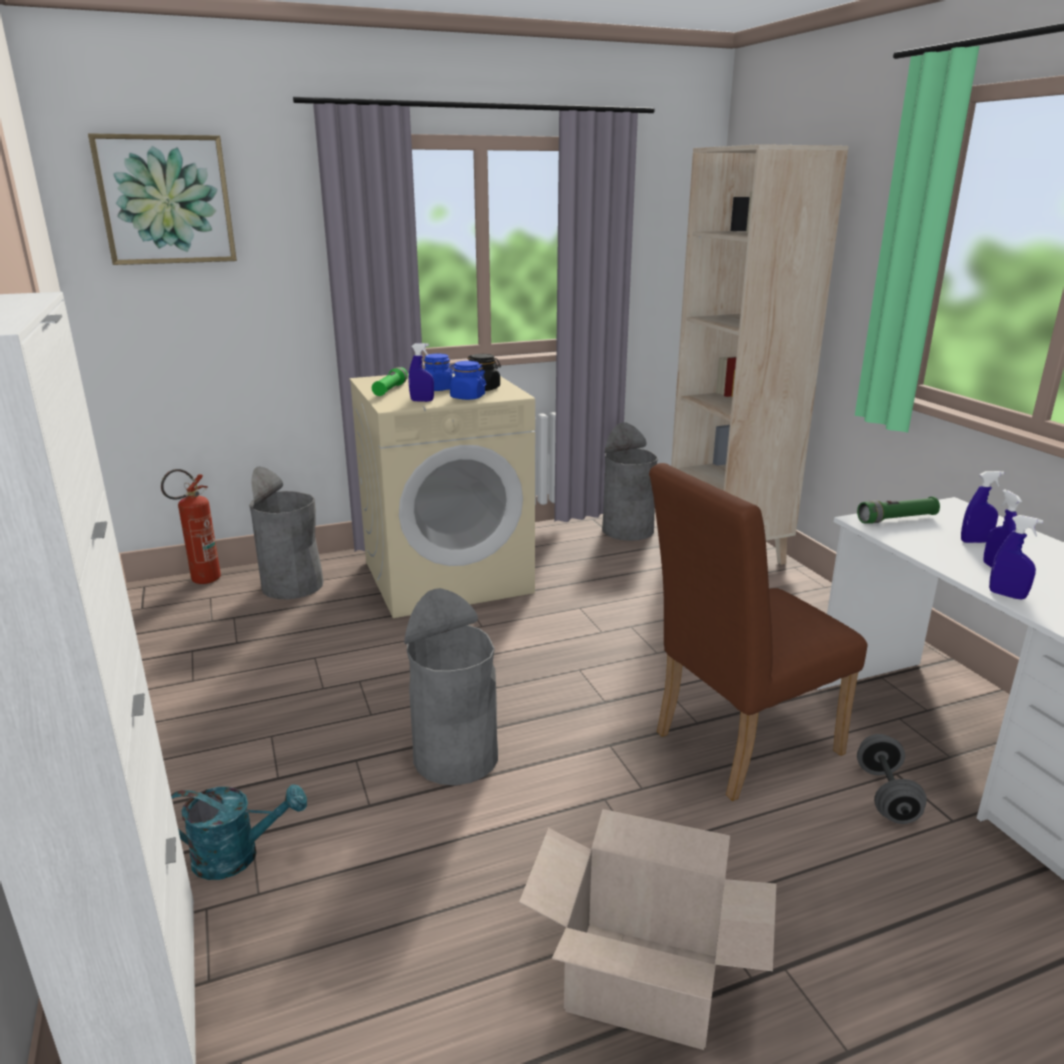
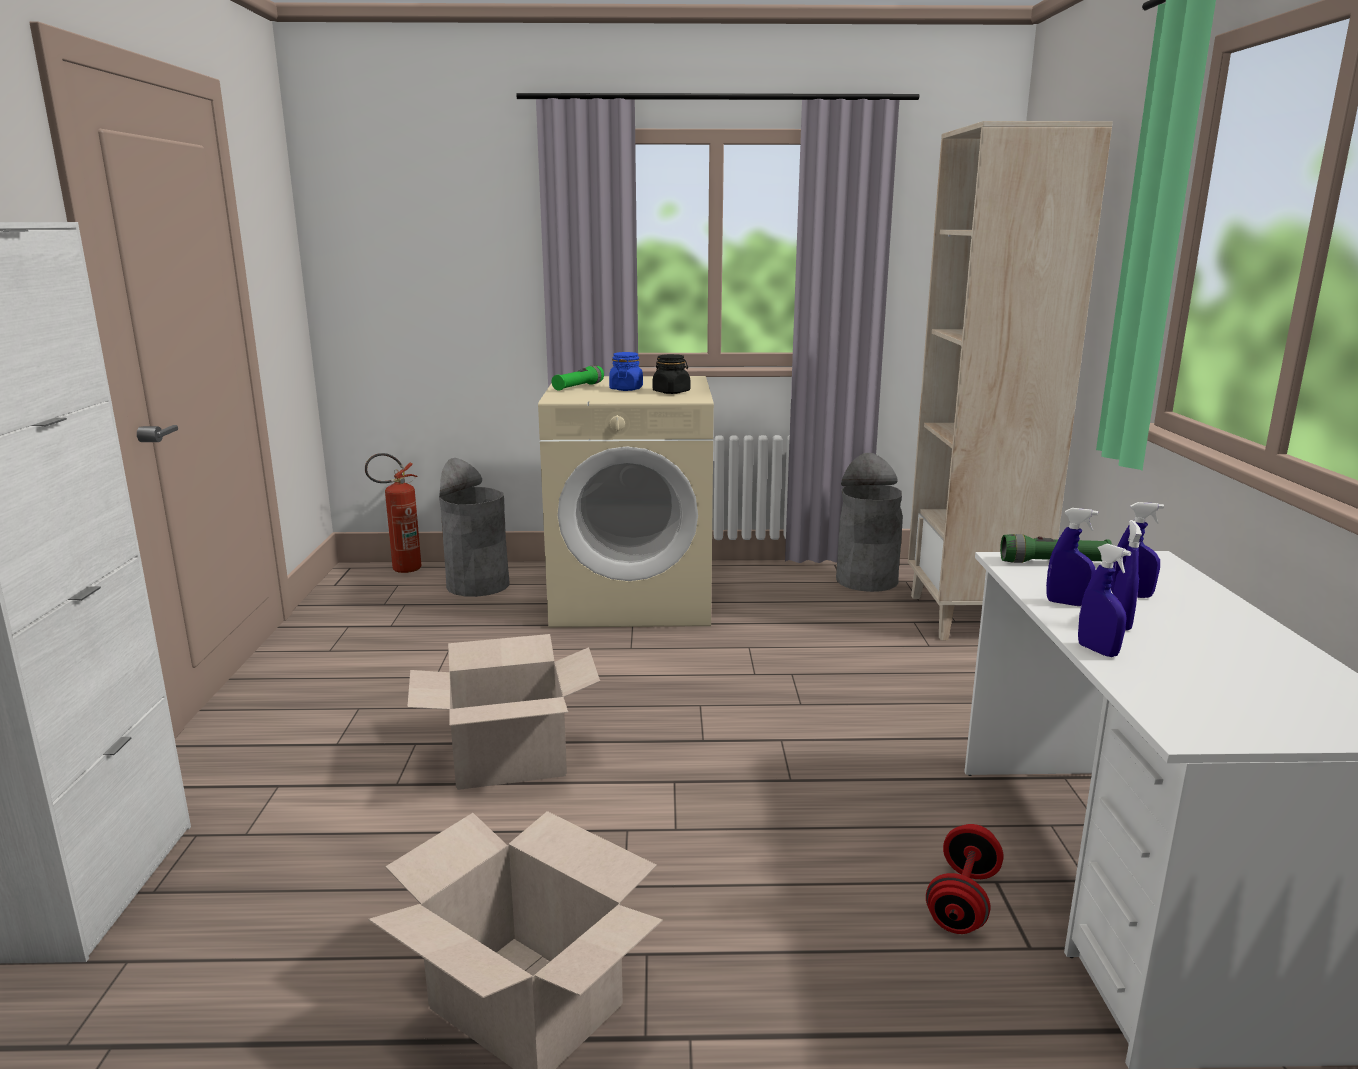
camera: 20 degrees right, 5 degrees down
picture [88,133,237,265] -> none
turquoise watering can [171,784,307,880] -> none
grey trash can [404,588,498,785] -> cardboard box [407,634,600,790]
blue spray bottle [409,343,434,402] -> blue spray bottle moved to [1046,508,1098,606]
blue jar [448,361,486,400] -> none
brown chair [649,463,867,801] -> none
grey dumbbell [857,734,927,824] -> red dumbbell [926,824,1003,934]

